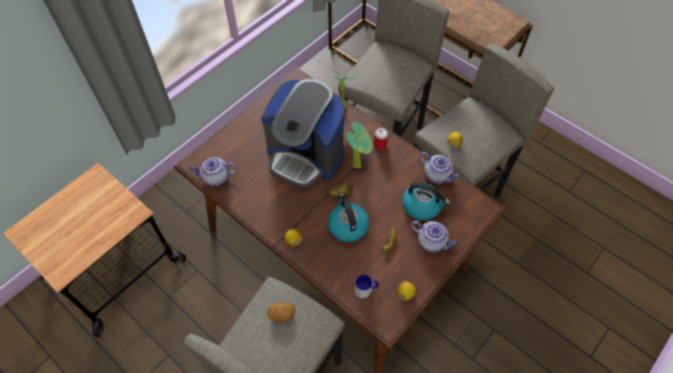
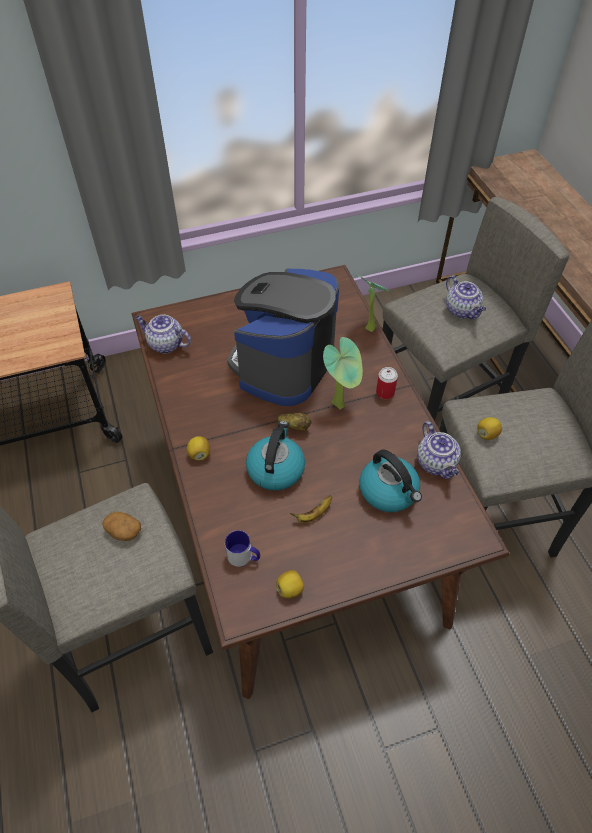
camera: 30 degrees right, 5 degrees down
coffee machine [261,79,345,189] -> coffee machine turned 60 degrees clockwise [227,268,339,406]
teapot [411,221,458,252] -> teapot moved to [446,275,486,319]

